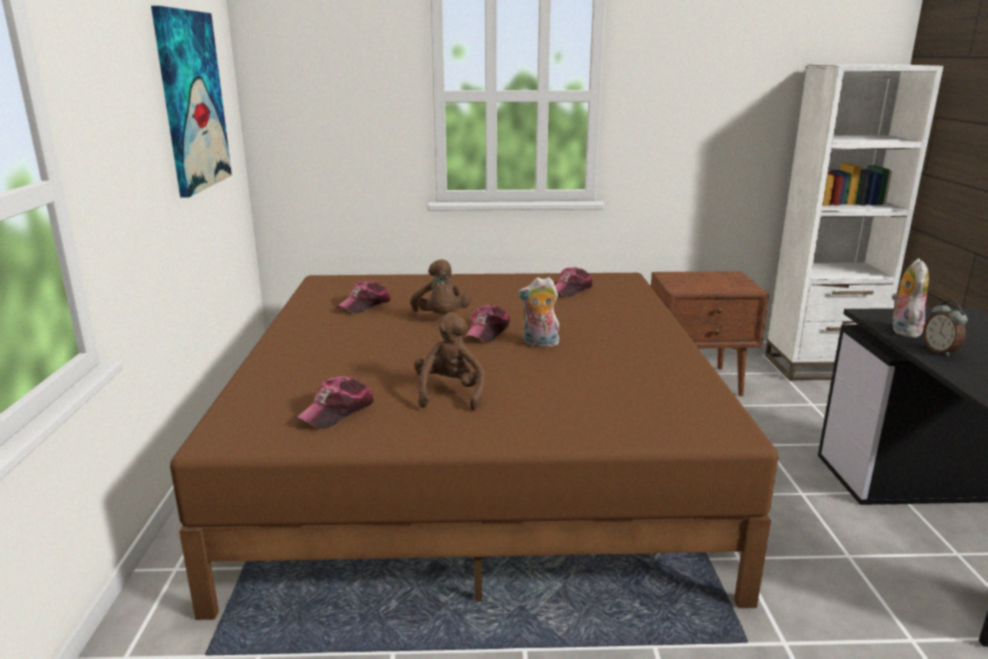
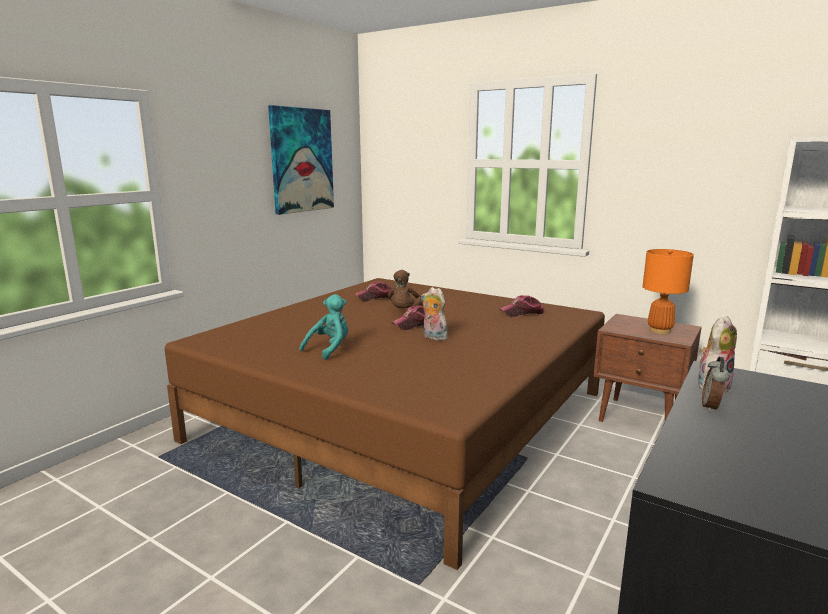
camera: 35 degrees right, 5 degrees down
cap [296,376,375,429] -> none
brown plush toy [414,312,485,410] -> turquoise plush toy [299,294,348,360]
none -> orange table lamp [643,249,694,334]

